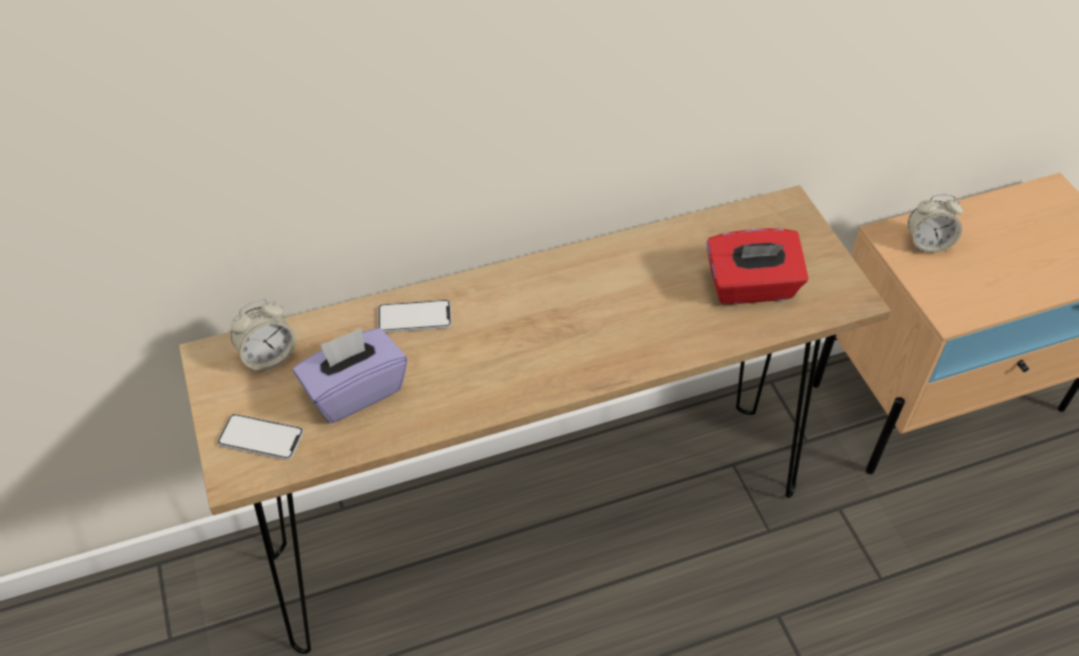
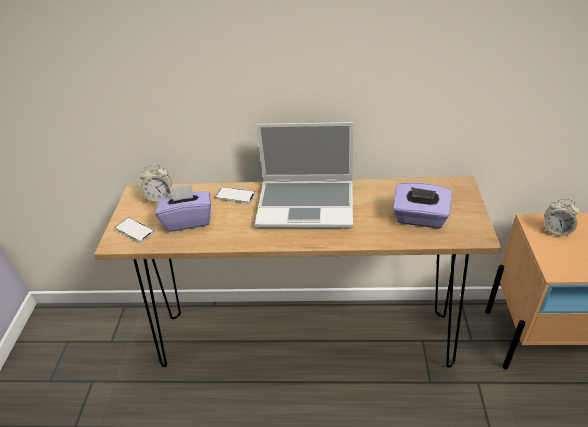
camera: 25 degrees right, 10 degrees down
red tissue box [706,228,808,304] -> purple tissue box [393,183,452,228]
none -> laptop [255,122,353,229]

